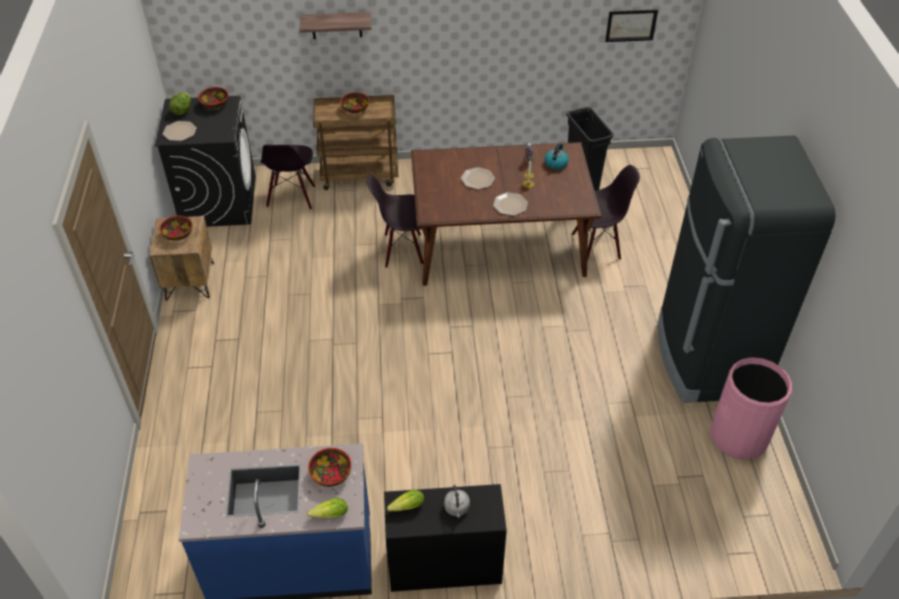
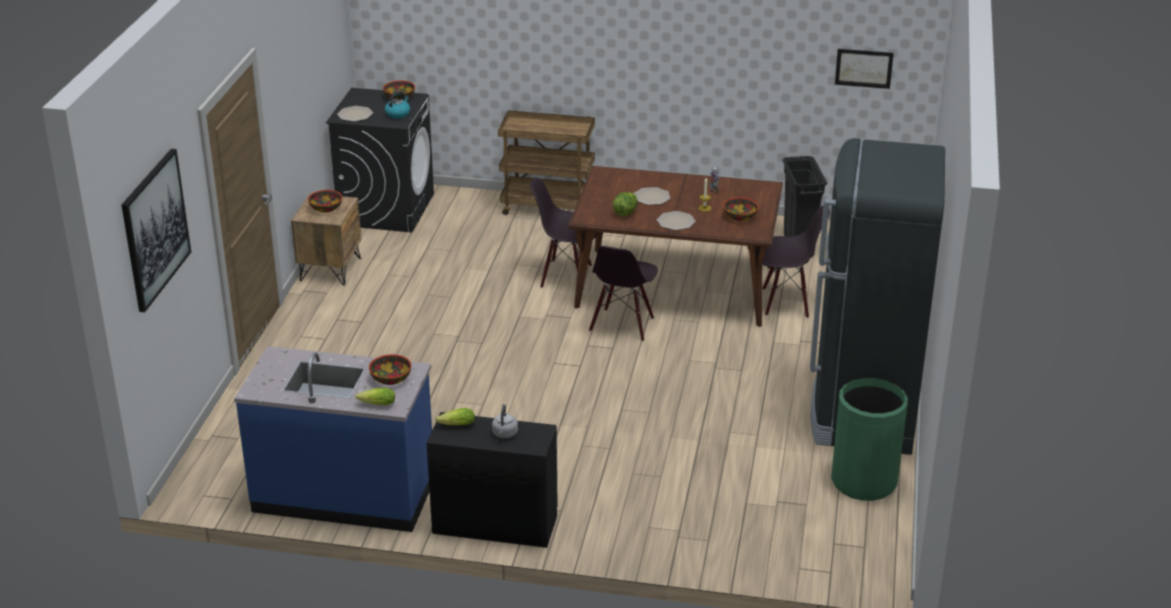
camera: 15 degrees right, 15 degrees down
lettuce [169,93,191,115] -> lettuce moved to [612,192,638,216]
black chair [261,144,315,210] -> black chair moved to [589,246,658,341]
shelf [300,12,371,39] -> none
bowl [340,92,369,113] -> bowl moved to [723,197,759,221]
kettle [545,143,569,170] -> kettle moved to [385,91,410,119]
pink trash can [710,357,792,460] -> green trash can [831,378,908,501]
none -> picture [122,149,191,312]

